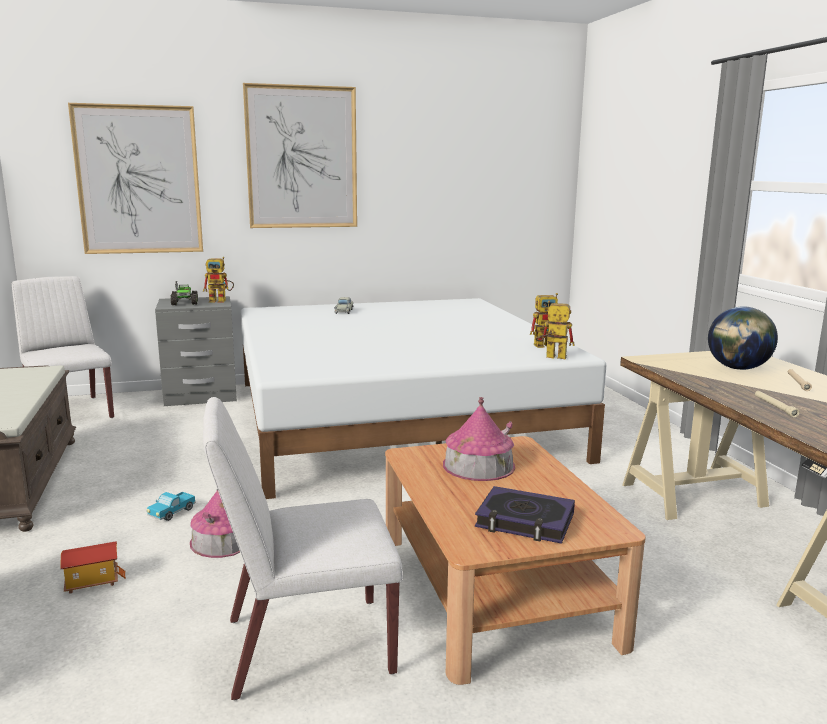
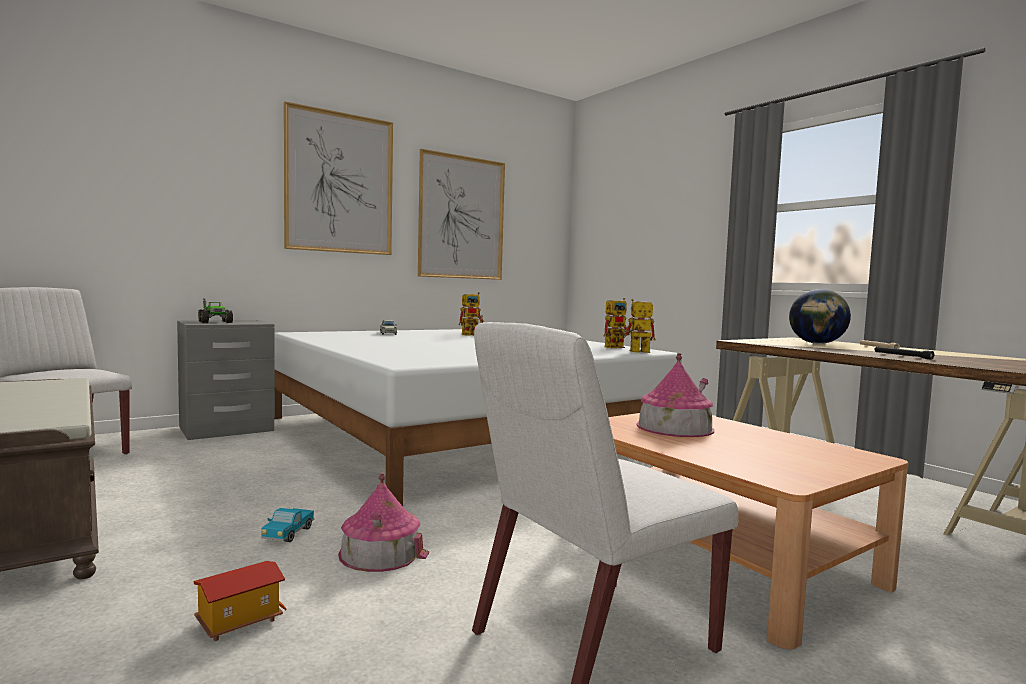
camera: 20 degrees left, 10 degrees down
picture [68,103,203,254] -> picture moved to [418,149,505,280]
toy robot [203,257,234,302] -> toy robot moved to [459,292,484,335]
book [475,486,575,544] -> none
beige flashlight [755,391,800,418] -> black flashlight [875,347,934,360]

